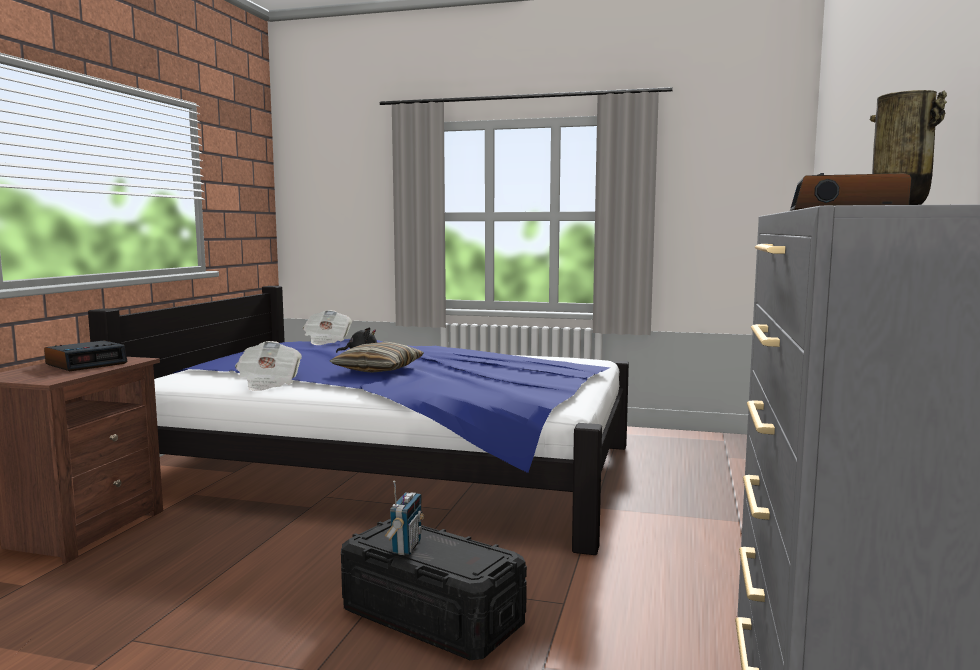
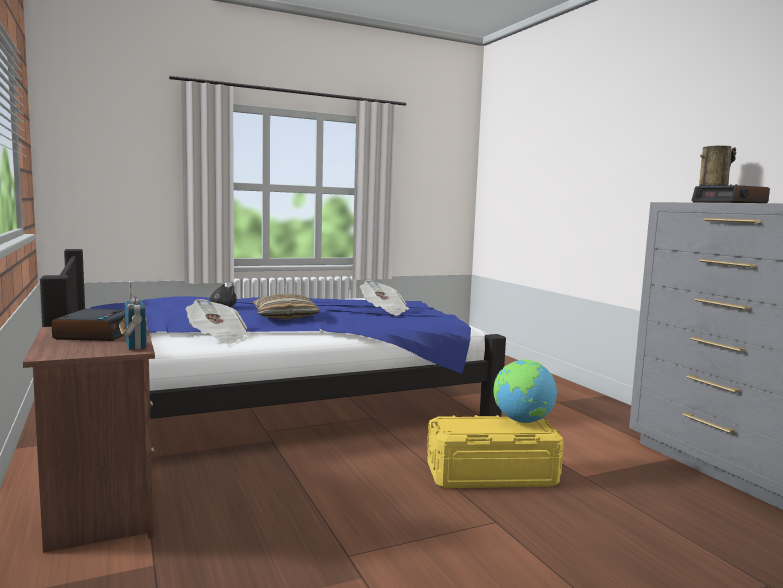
camera: 40 degrees left, 0 degrees up
newspaper [303,310,352,345] -> newspaper moved to [360,280,409,316]
black storage box [341,519,527,660] -> yellow storage box [427,415,564,488]
radio [385,480,424,555] -> radio moved to [119,281,147,350]
none -> globe [493,359,557,423]

